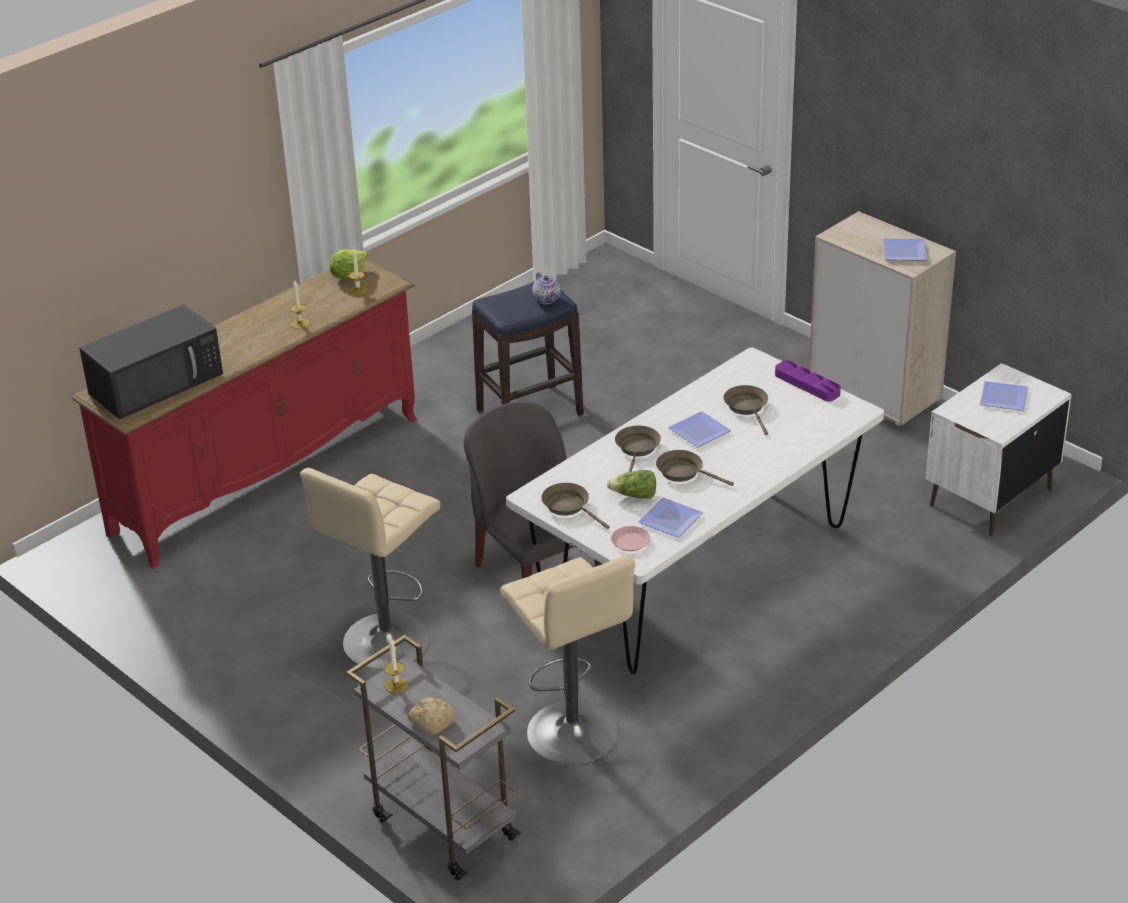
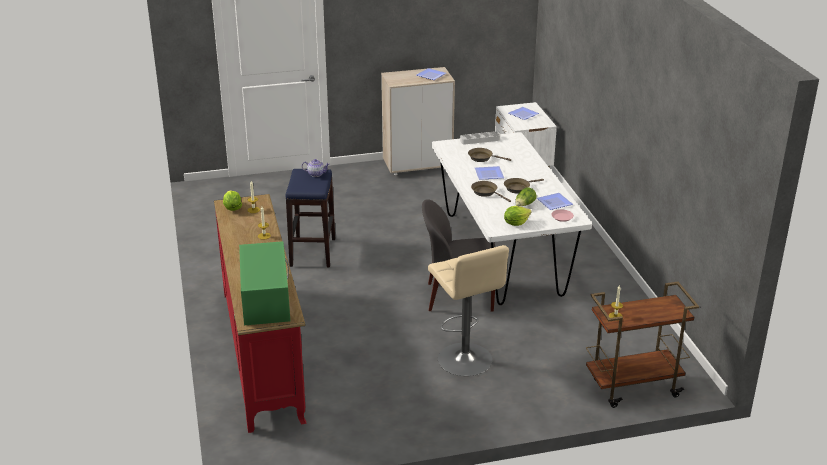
camera: 60 degrees left, 5 degrees down
black microwave [79,304,223,419] -> green microwave [239,241,290,325]
grey cart [346,635,522,880] -> brown cart [586,282,699,408]
bread [407,696,456,735] -> none
beige stool [501,556,635,764] -> none
brown frying pan [541,483,610,529] -> lettuce [504,206,532,226]
purple tray [775,360,841,402] -> grey tray [460,131,500,144]

